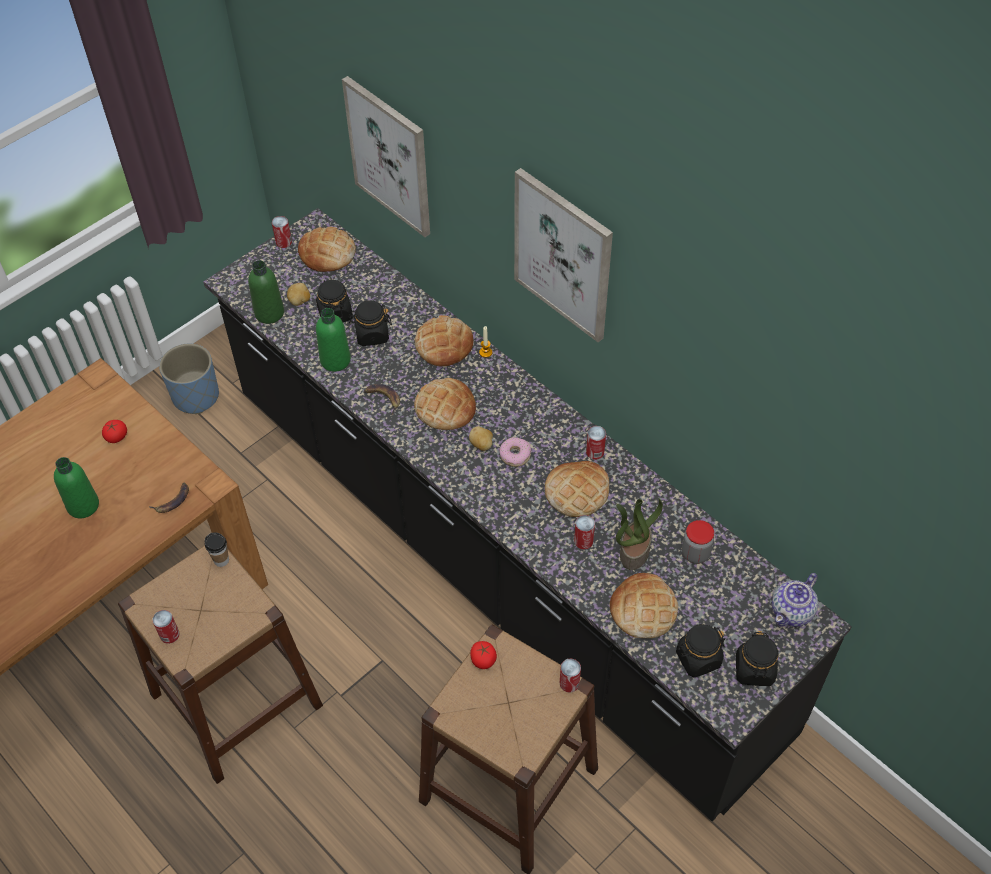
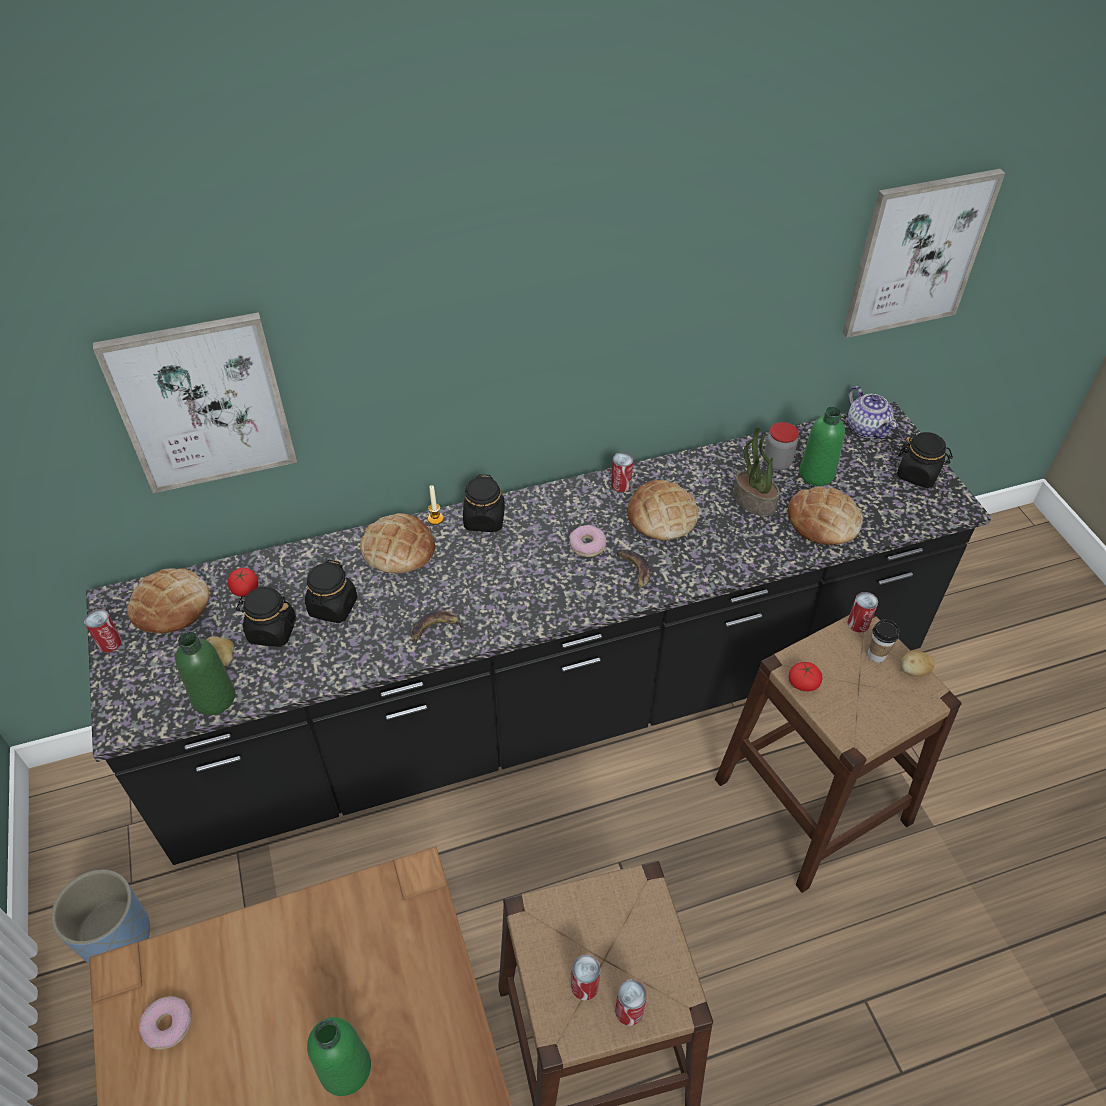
camera: 65 degrees left, 5 degrees down
tomato [102,420,127,443] -> tomato moved to [228,568,258,597]
banana [149,483,189,513] -> banana moved to [617,550,650,593]
cup [205,532,229,567] -> cup moved to [868,620,899,662]
green bottle [316,308,351,372] -> green bottle moved to [799,407,845,486]
bread [414,378,476,430] -> none
potato [469,426,493,451] -> potato moved to [901,650,935,676]
picture [514,168,613,342] -> picture moved to [842,169,1005,338]
can [574,515,595,549] -> can moved to [571,955,601,1001]
black jar [676,624,725,678] -> black jar moved to [463,474,505,532]
none -> donut [139,996,192,1050]

